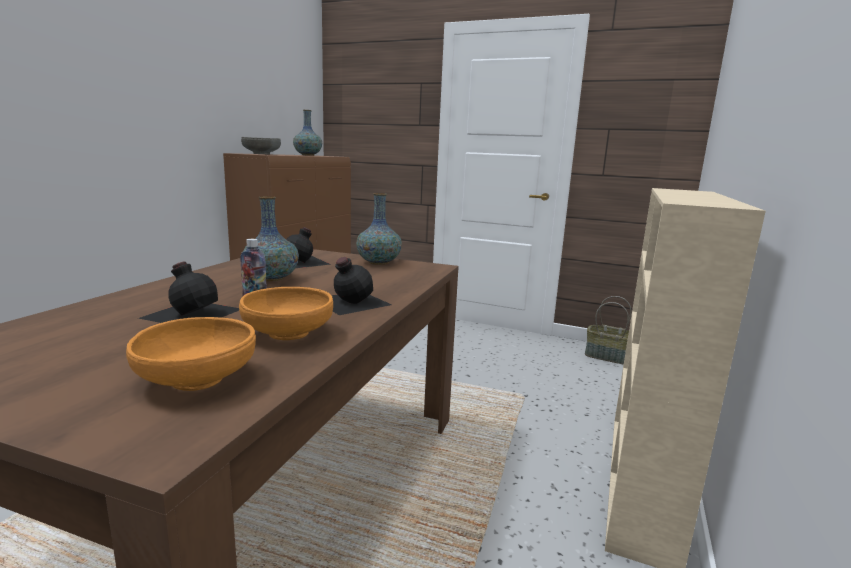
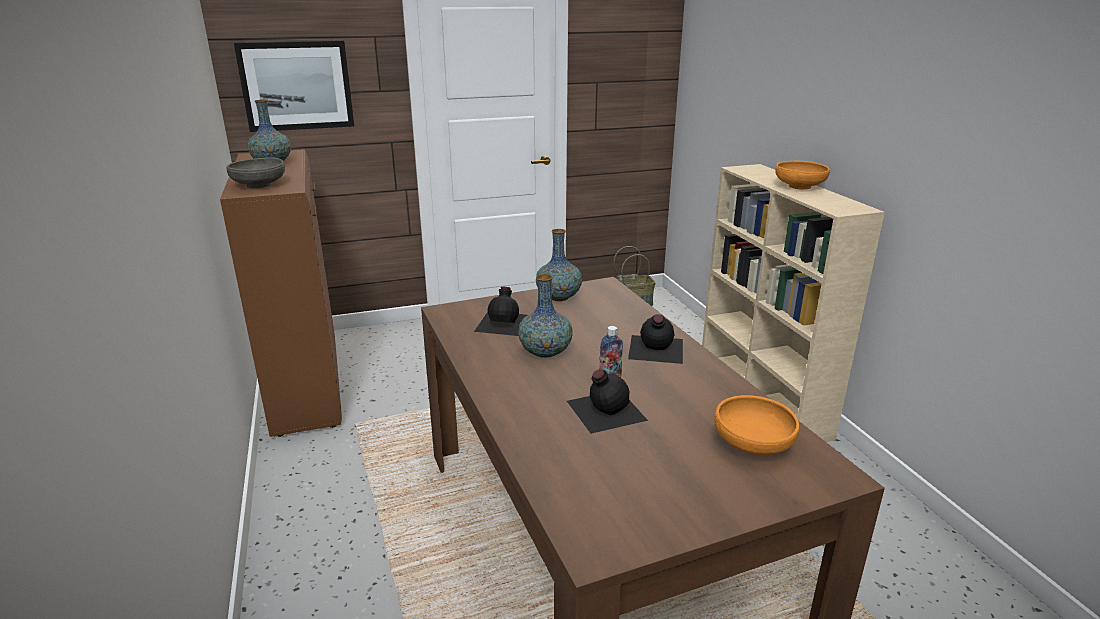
camera: 40 degrees left, 10 degrees up
orange bowl [239,287,333,340] -> orange bowl moved to [775,161,830,190]
none -> picture [234,41,354,132]

